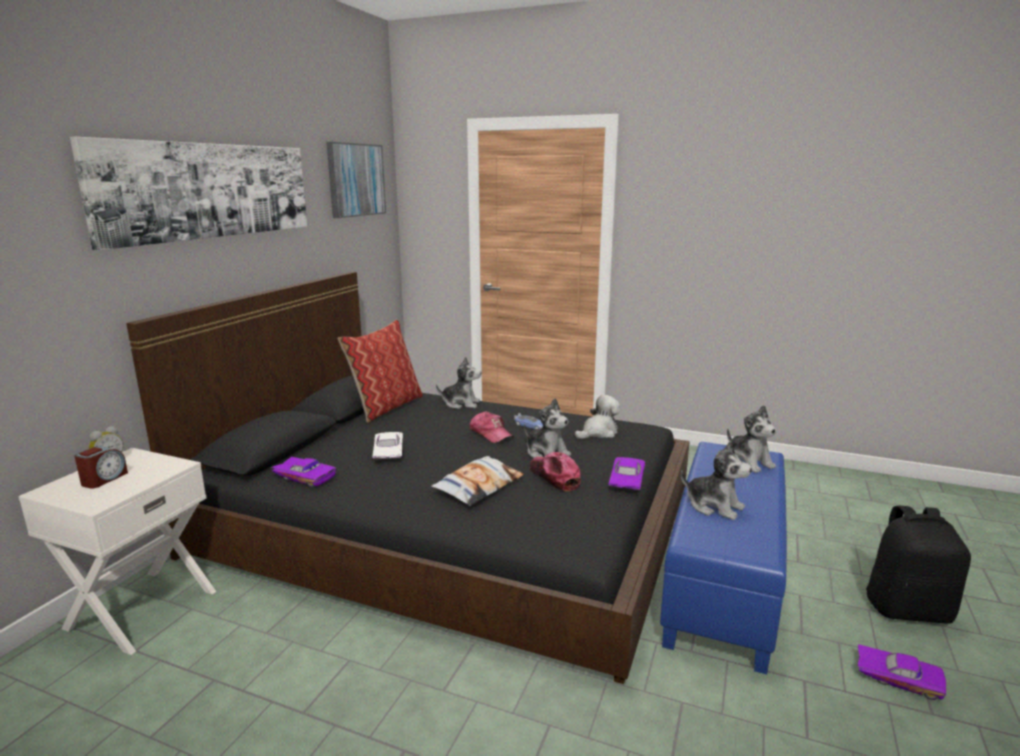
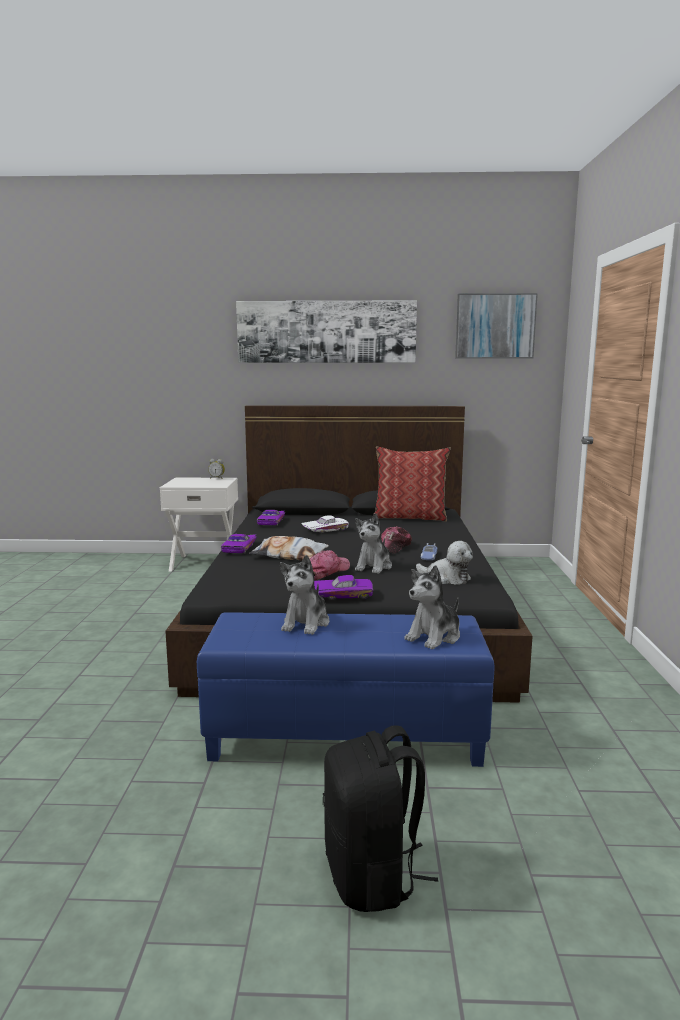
camera: 70 degrees right, 5 degrees down
alarm clock [75,446,128,489] -> none
plush toy [436,356,481,409] -> none
purple toy car [858,644,946,700] -> purple toy car moved to [221,534,257,554]

